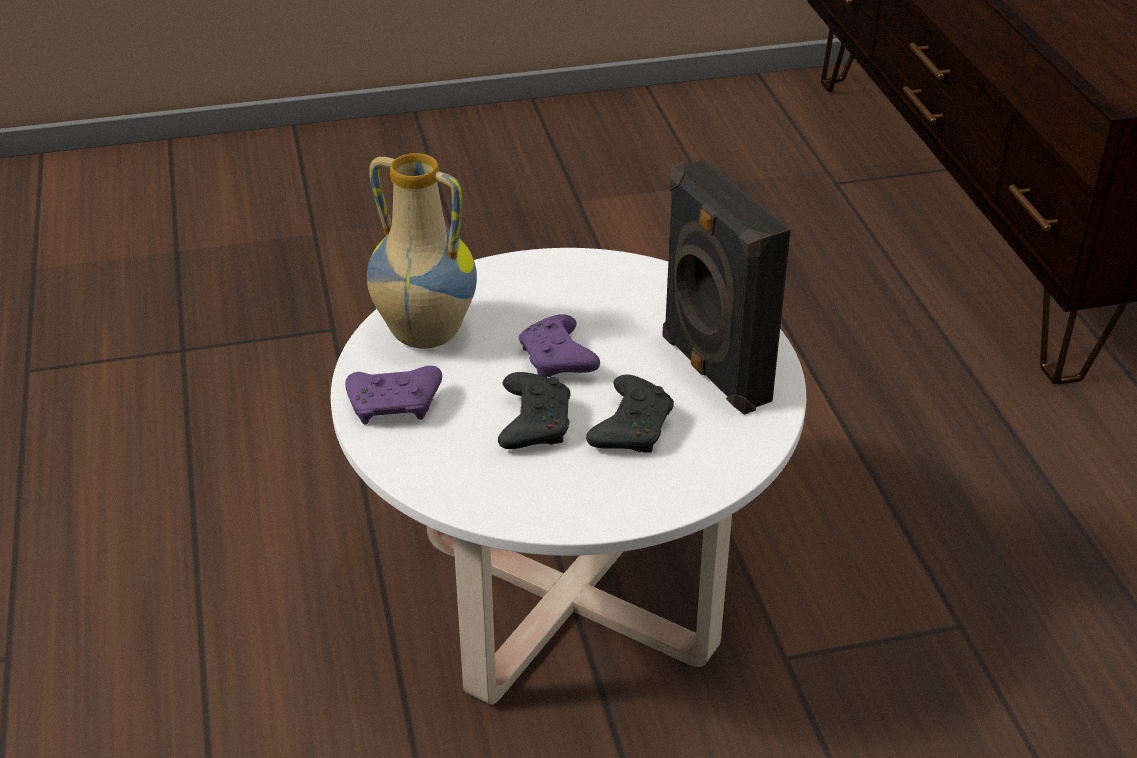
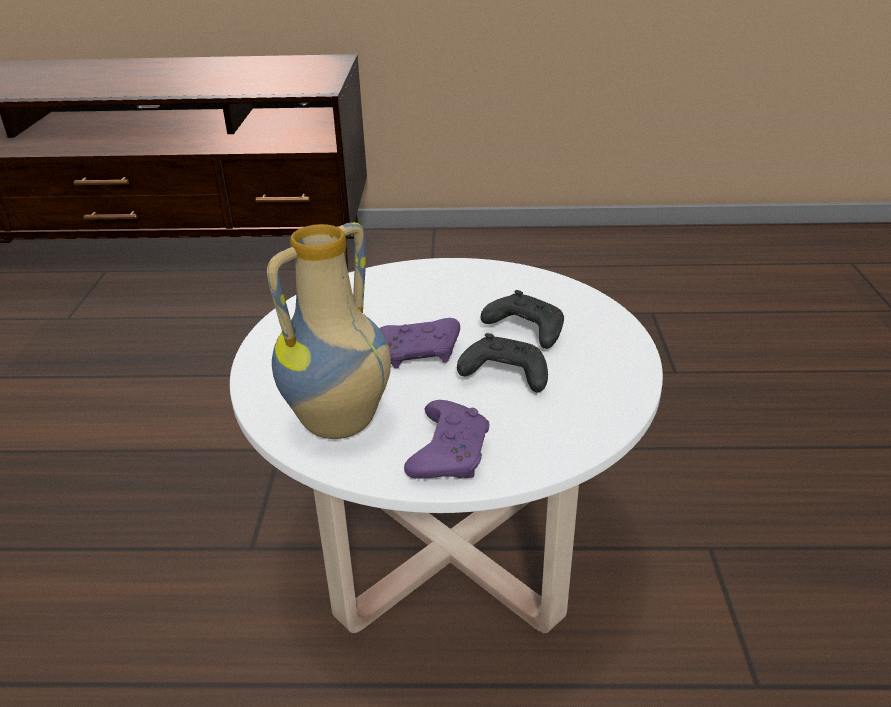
camera: 75 degrees left, 5 degrees down
black speaker [662,159,791,415] -> none

